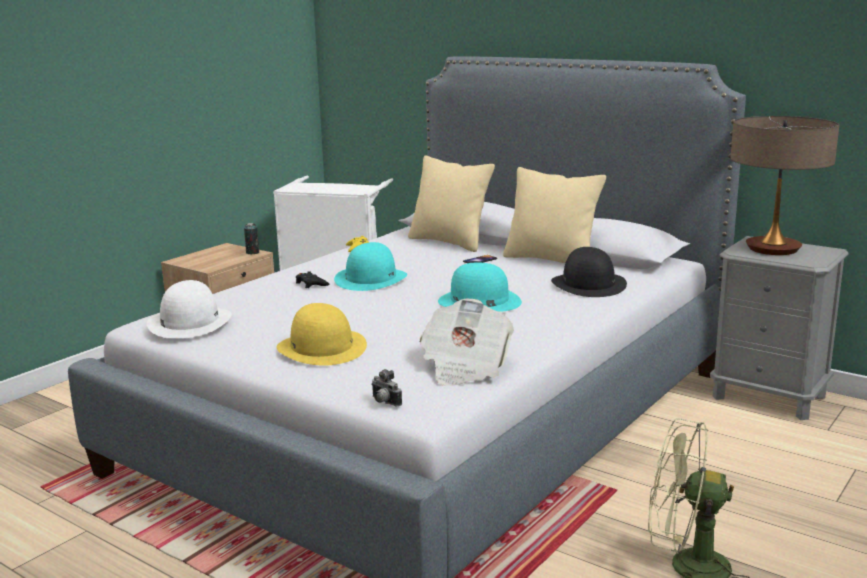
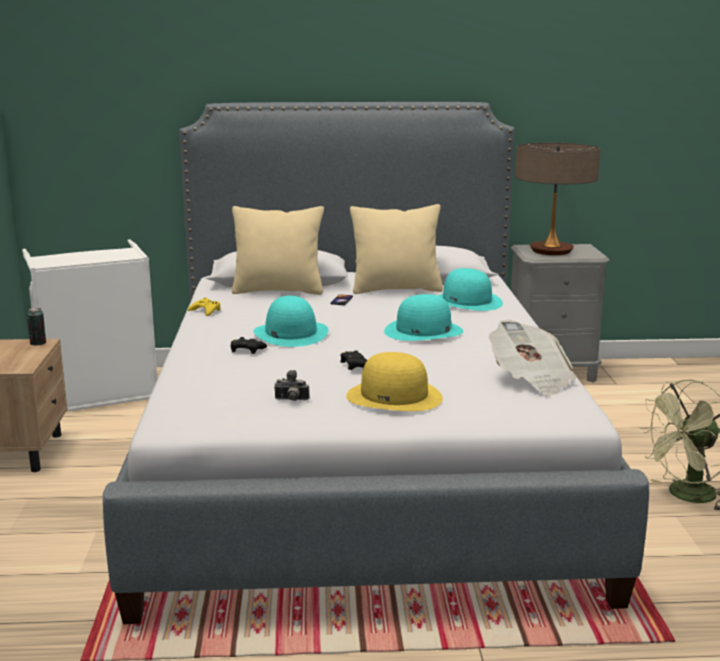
camera: 40 degrees left, 0 degrees up
white hat [147,280,232,338] -> none
camera [371,369,402,406] -> camera moved to [274,370,309,401]
black hat [551,247,627,297] -> turquoise hat [437,268,503,311]
none -> black game controller [340,351,367,370]

